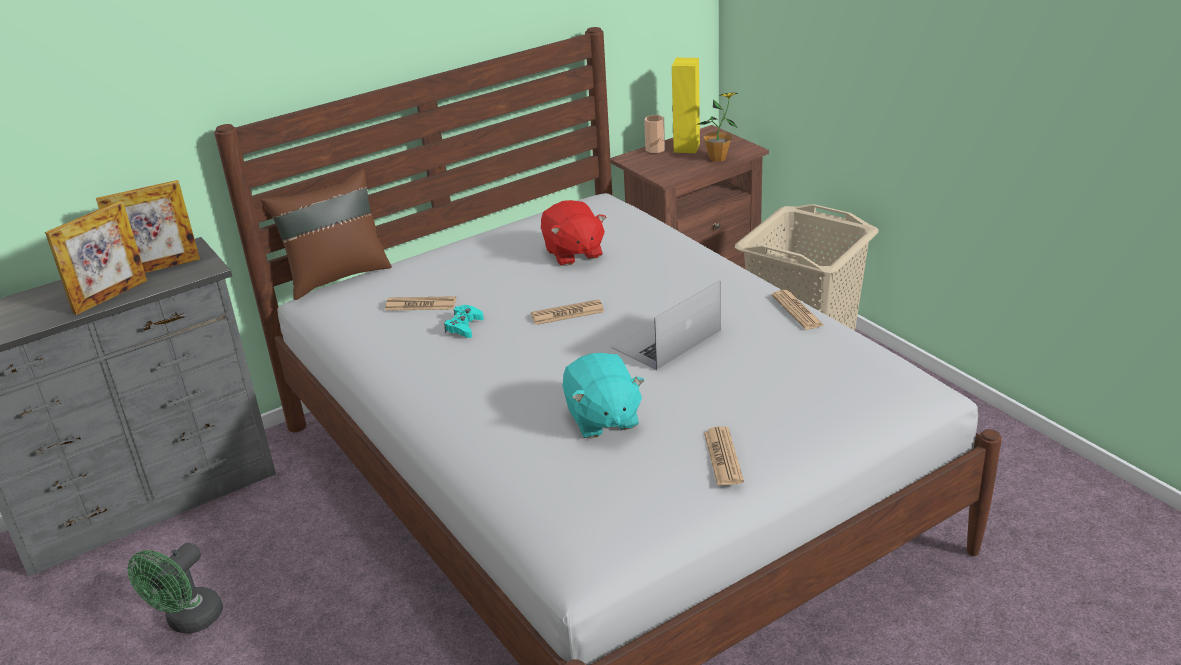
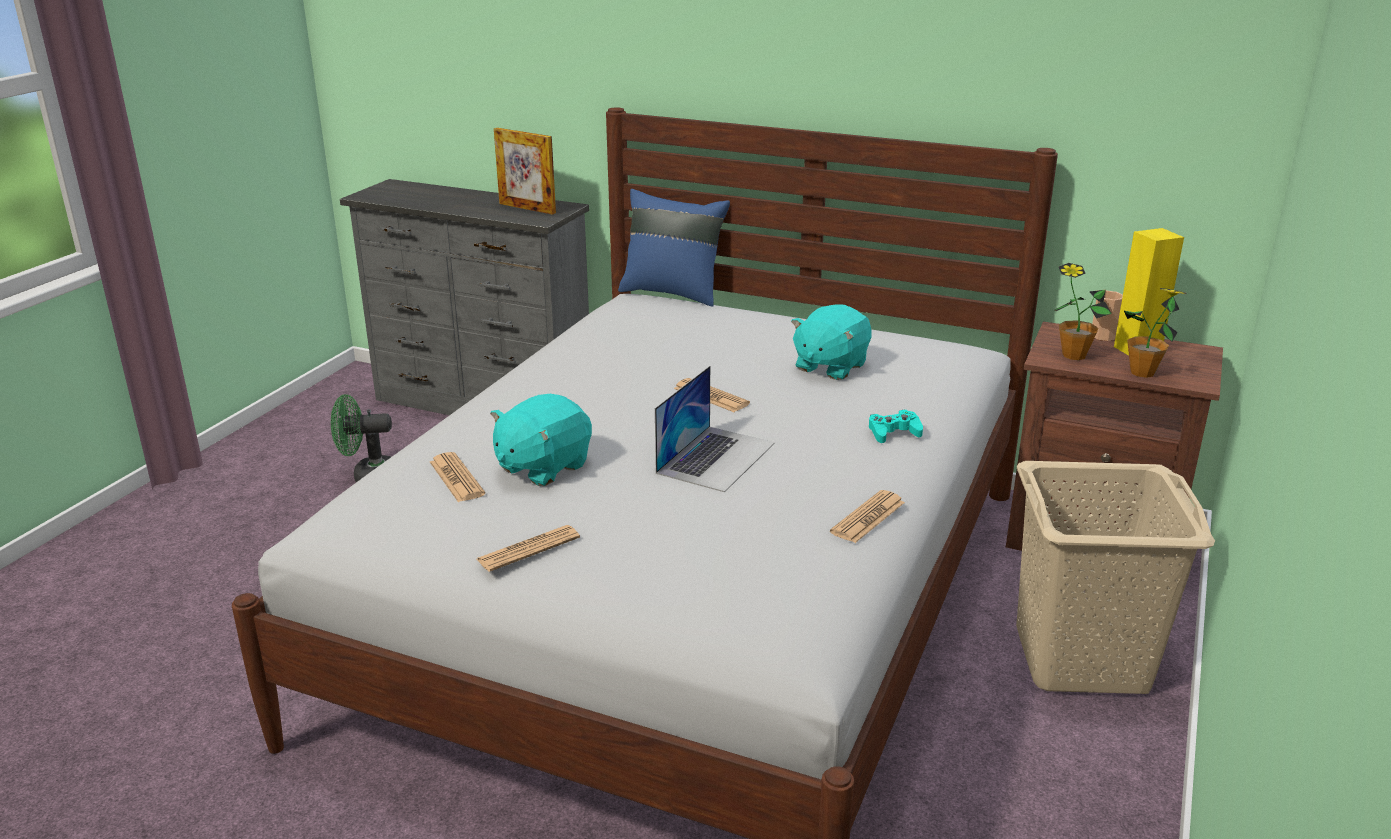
camera: 55 degrees right, 5 degrees down
picture frame [45,201,147,315] -> none
brown pillow [261,169,392,300] -> blue pillow [618,189,730,306]
newspaper [385,296,456,311] -> newspaper moved to [430,452,485,502]
turquoise game controller [444,305,484,338] -> turquoise game controller moved to [869,410,923,443]
red plush toy [541,200,606,266] -> turquoise plush toy [791,304,871,380]
laptop [611,280,721,371] -> laptop turned 105 degrees clockwise [655,366,775,492]
none -> potted plant [1055,263,1112,360]

